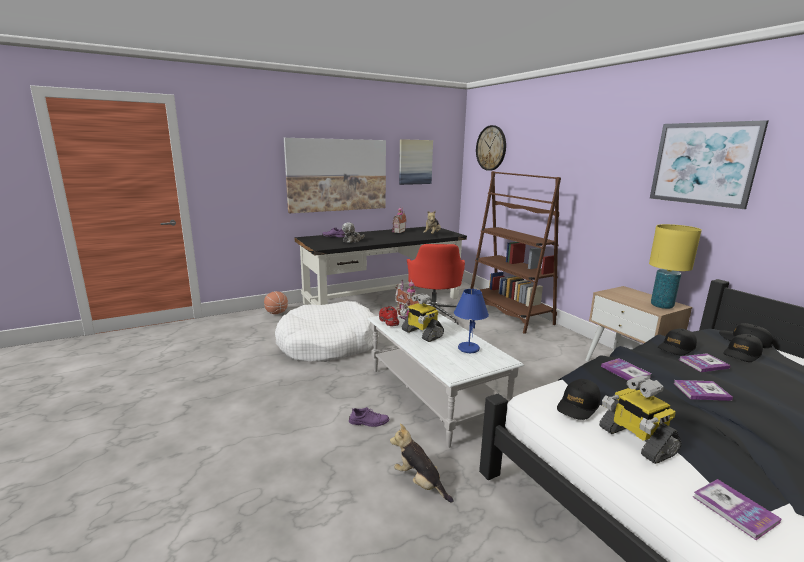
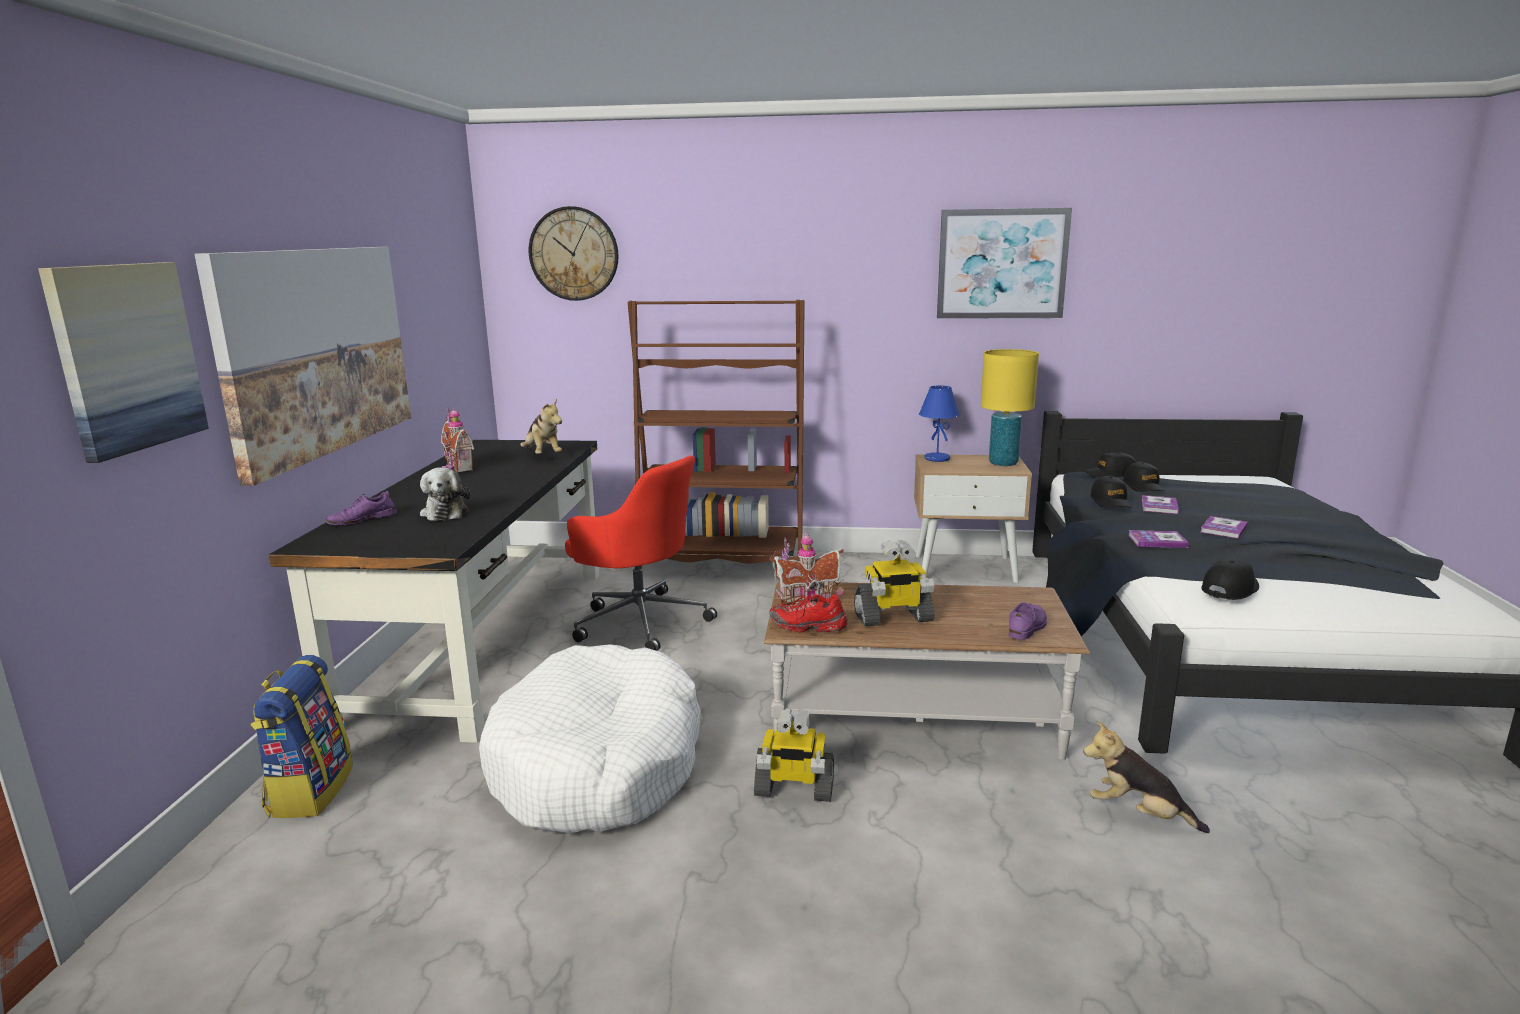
camera: 55 degrees left, 0 degrees up
basketball [264,291,288,314] -> backpack [250,655,353,818]
purple shoe [349,407,389,427] -> purple shoe moved to [1009,602,1047,640]
white coffee table [368,312,524,448] -> brown coffee table [764,581,1090,760]
plush toy [390,423,454,503] -> plush toy turned 45 degrees clockwise [1083,721,1210,833]
picture [399,139,433,185] -> picture moved to [38,262,209,463]
blue table lamp [454,289,489,353] -> blue table lamp moved to [919,386,960,462]
black cap [557,379,601,420] -> black cap turned 120 degrees counterclockwise [1201,558,1259,600]
toy robot [599,375,682,464] -> toy robot moved to [754,708,834,802]
book [693,479,781,540] -> none

